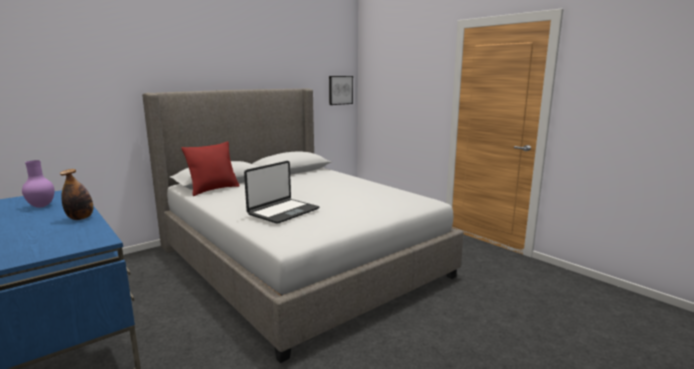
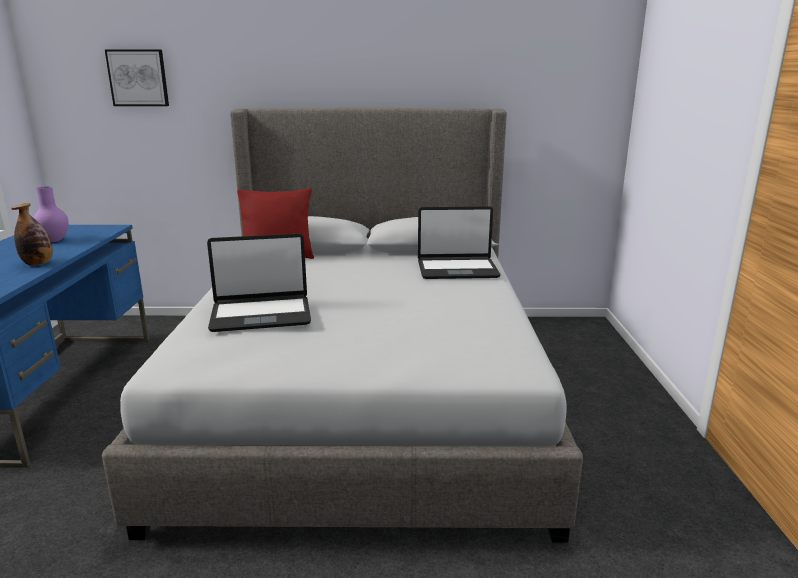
camera: 40 degrees right, 5 degrees up
picture [329,76,353,105] -> picture moved to [105,50,169,106]
none -> laptop [418,206,501,279]

